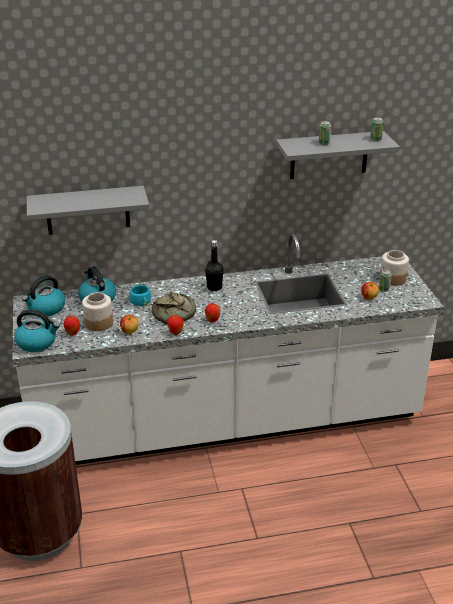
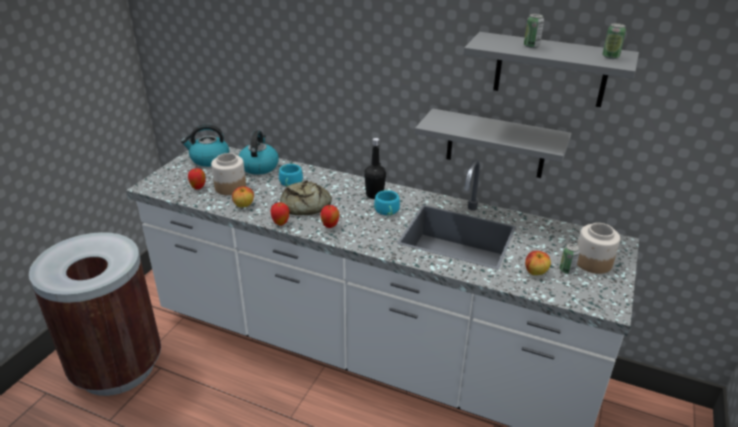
camera: 35 degrees right, 0 degrees up
kettle [14,309,60,352] -> none
grey shelf [27,186,150,235] -> grey shelf moved to [415,108,572,178]
none -> turquoise cup [374,190,400,216]

